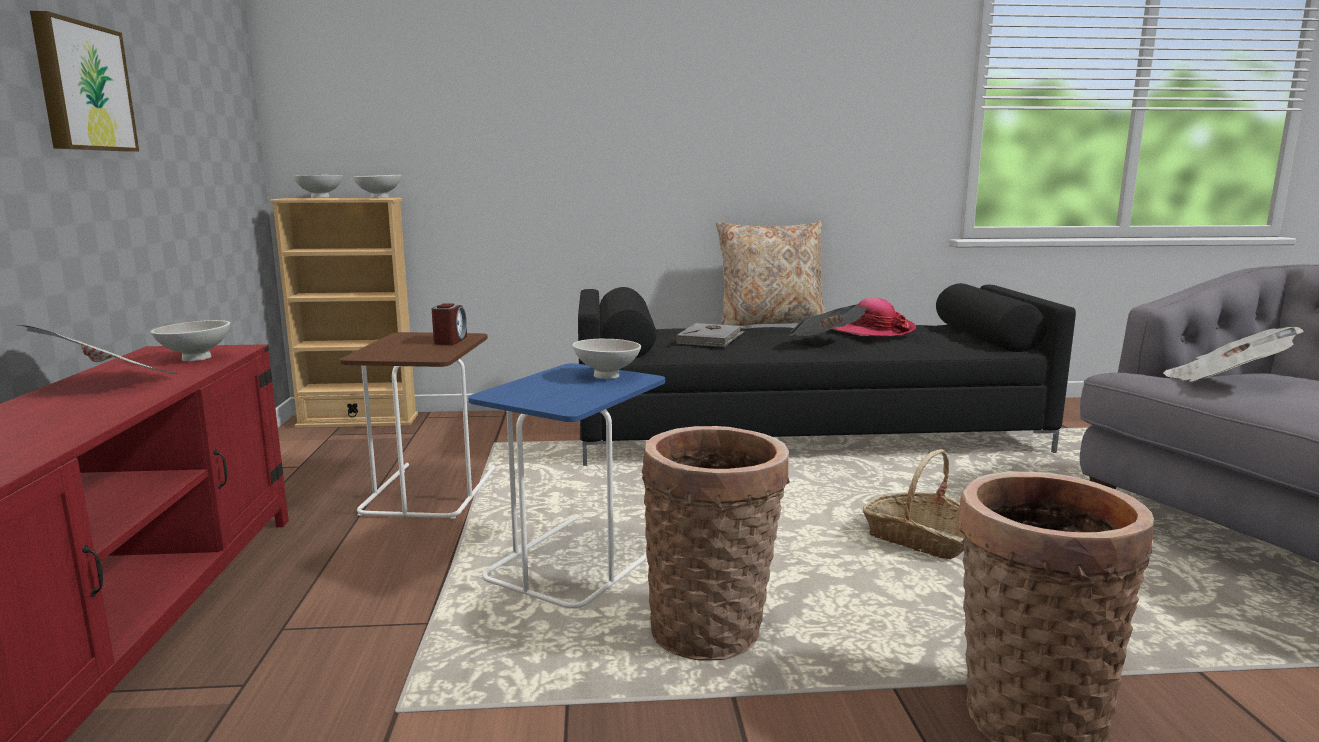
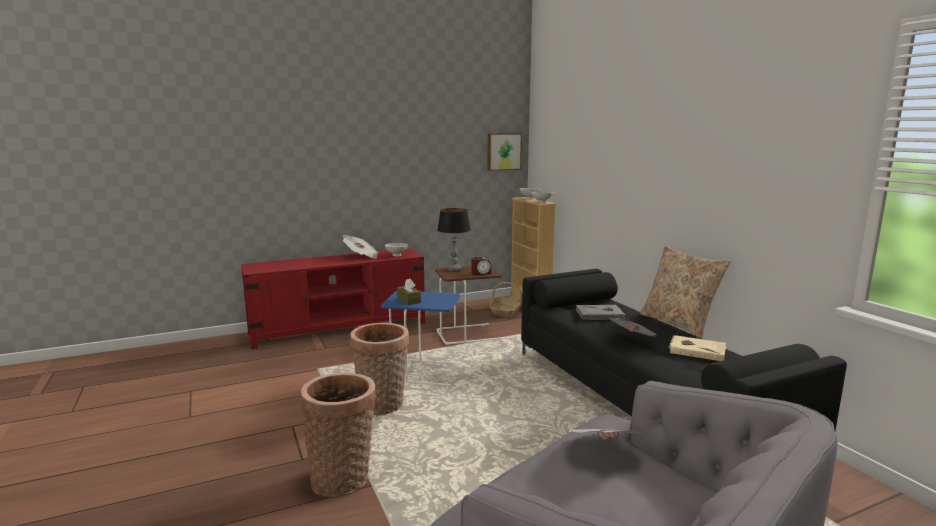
camera: 70 degrees right, 0 degrees up
picture [30,11,139,151] -> picture moved to [487,133,522,171]
white bowl [572,339,641,379] -> none
hat [833,297,916,336] -> beige book [669,335,726,361]
basket [862,449,964,559] -> basket moved to [490,282,522,317]
none -> brown tissue box [397,278,421,305]
none -> table lamp [437,208,471,271]

